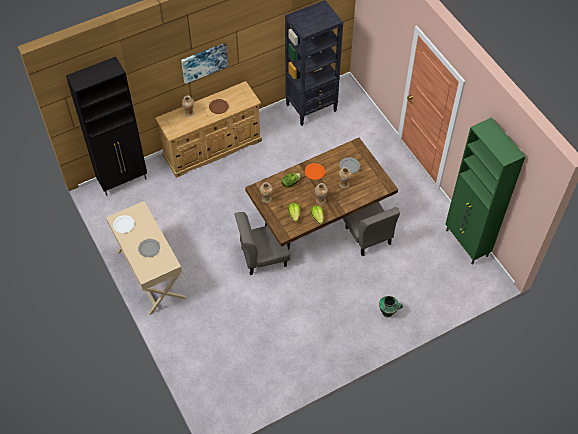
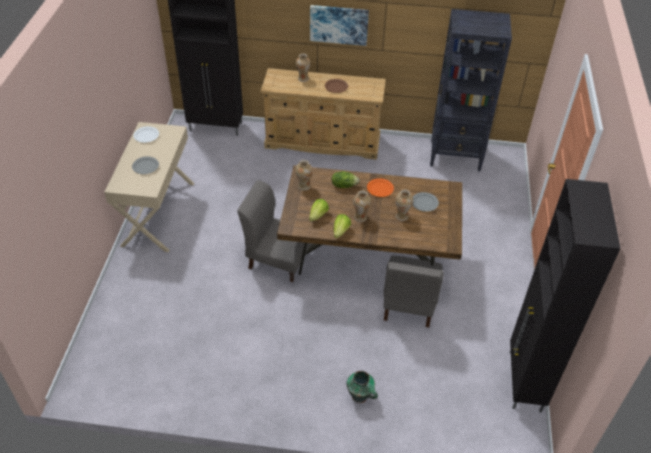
camera: 35 degrees right, 10 degrees down
green cabinet [445,117,526,264] -> black cabinet [510,179,621,412]

